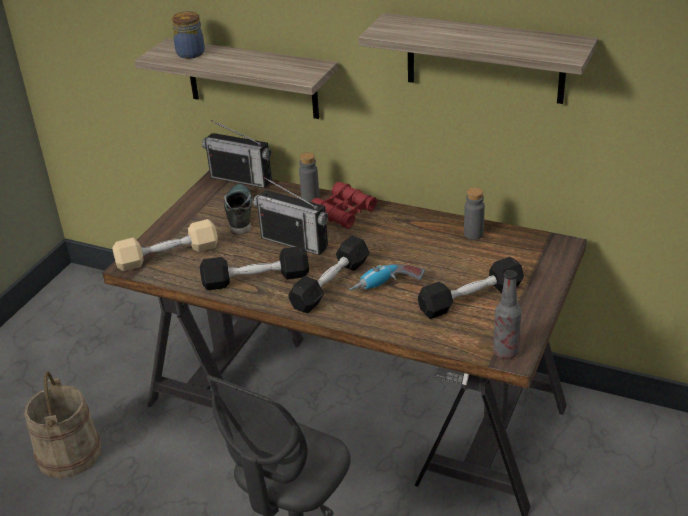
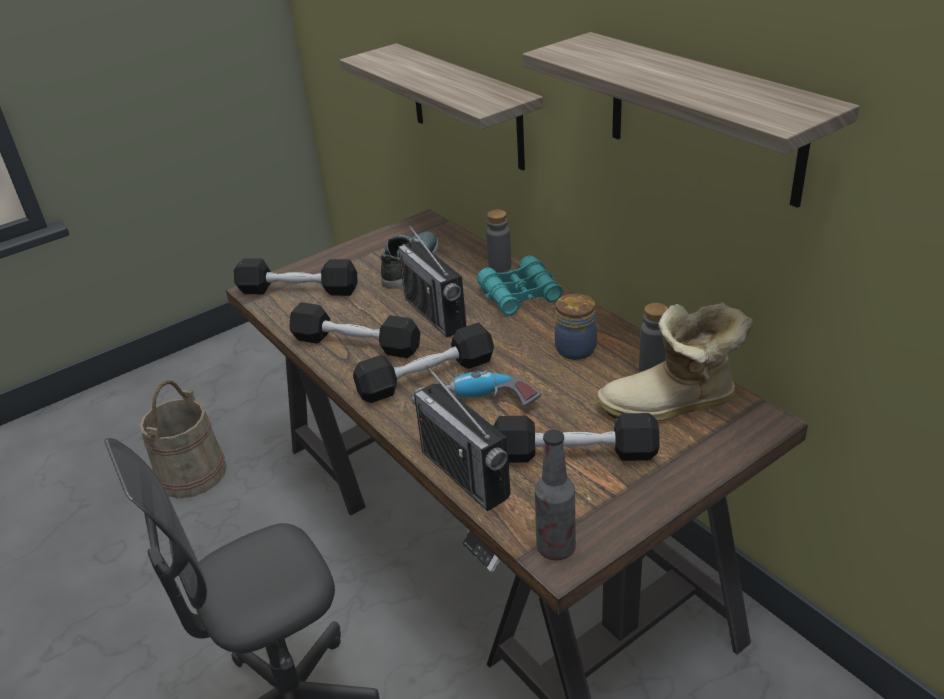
camera: 30 degrees right, 0 degrees up
beige dumbbell [112,219,218,271] -> black dumbbell [234,258,357,296]
jar [172,11,205,59] -> jar moved to [555,294,597,360]
radio [202,120,272,188] -> radio moved to [412,365,511,511]
red binoculars [311,182,377,229] -> turquoise binoculars [477,256,563,316]
none -> boot [597,303,752,421]

